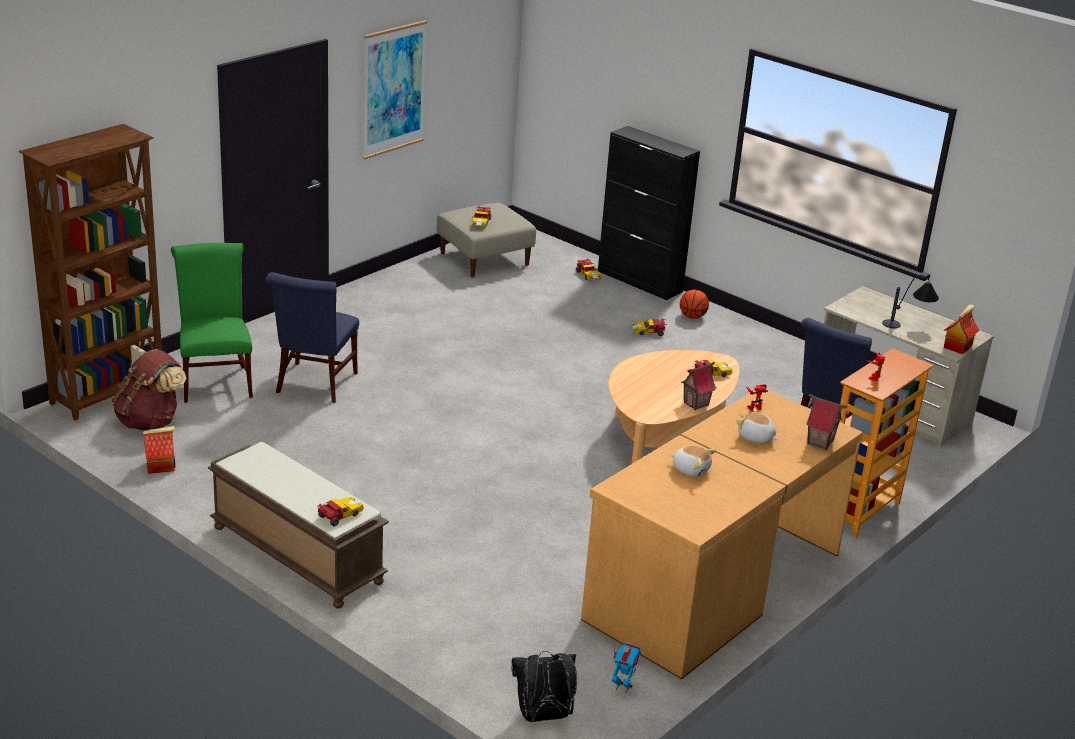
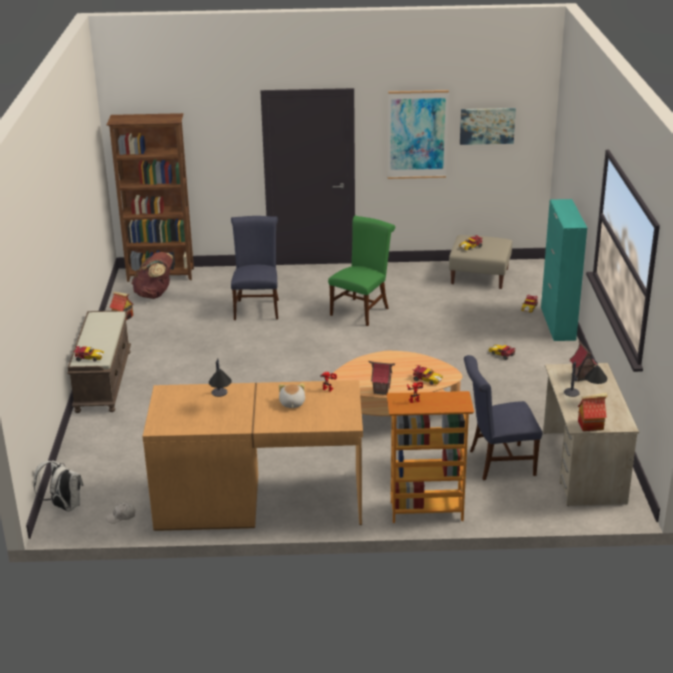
camera: 50 degrees right, 0 degrees up
green chair [171,243,253,403] -> green chair moved to [328,216,395,326]
blue chair [265,272,359,403] -> blue chair turned 120 degrees clockwise [231,216,279,320]
black backpack [511,651,577,722] -> white backpack [34,460,83,512]
black cabinet [598,126,700,300] -> turquoise cabinet [541,199,587,341]
toy robot [612,643,641,693] -> white cap [106,503,135,524]
plush toy [671,445,717,477] -> table lamp [209,358,232,397]
basketball [680,290,709,319] -> none
toy house [806,394,847,450] -> toy house moved to [570,340,597,381]
none -> picture [460,108,516,145]

